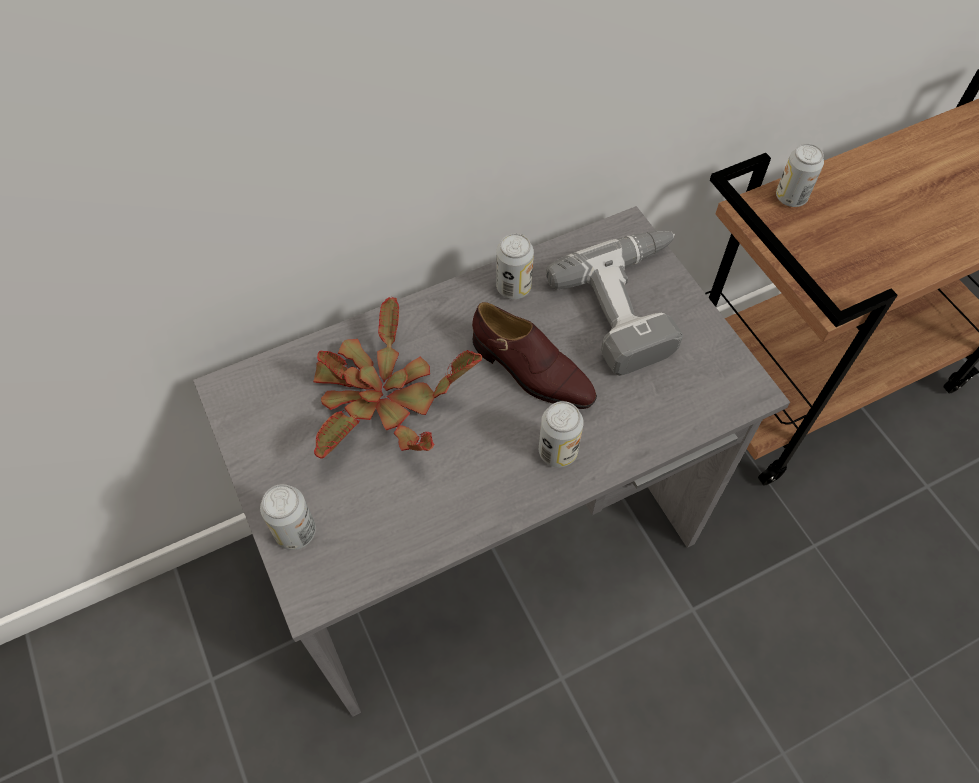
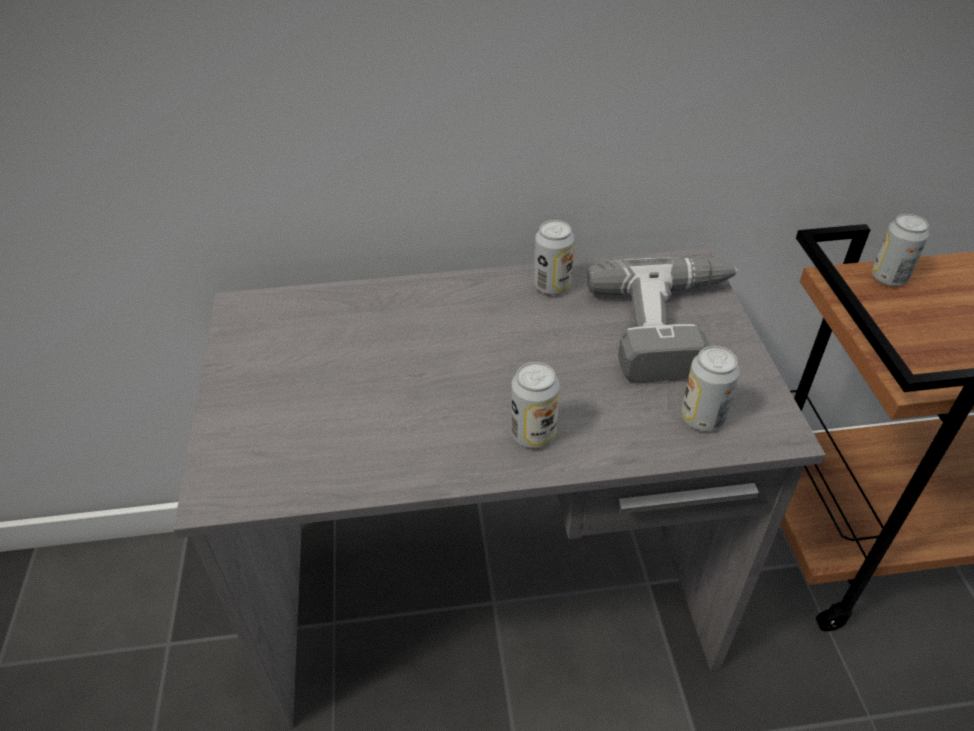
camera: 20 degrees right, 15 degrees down
can [260,484,316,550] -> can moved to [681,346,740,431]
potted plant [313,296,482,459] -> none
brown shoe [472,302,597,409] -> none

